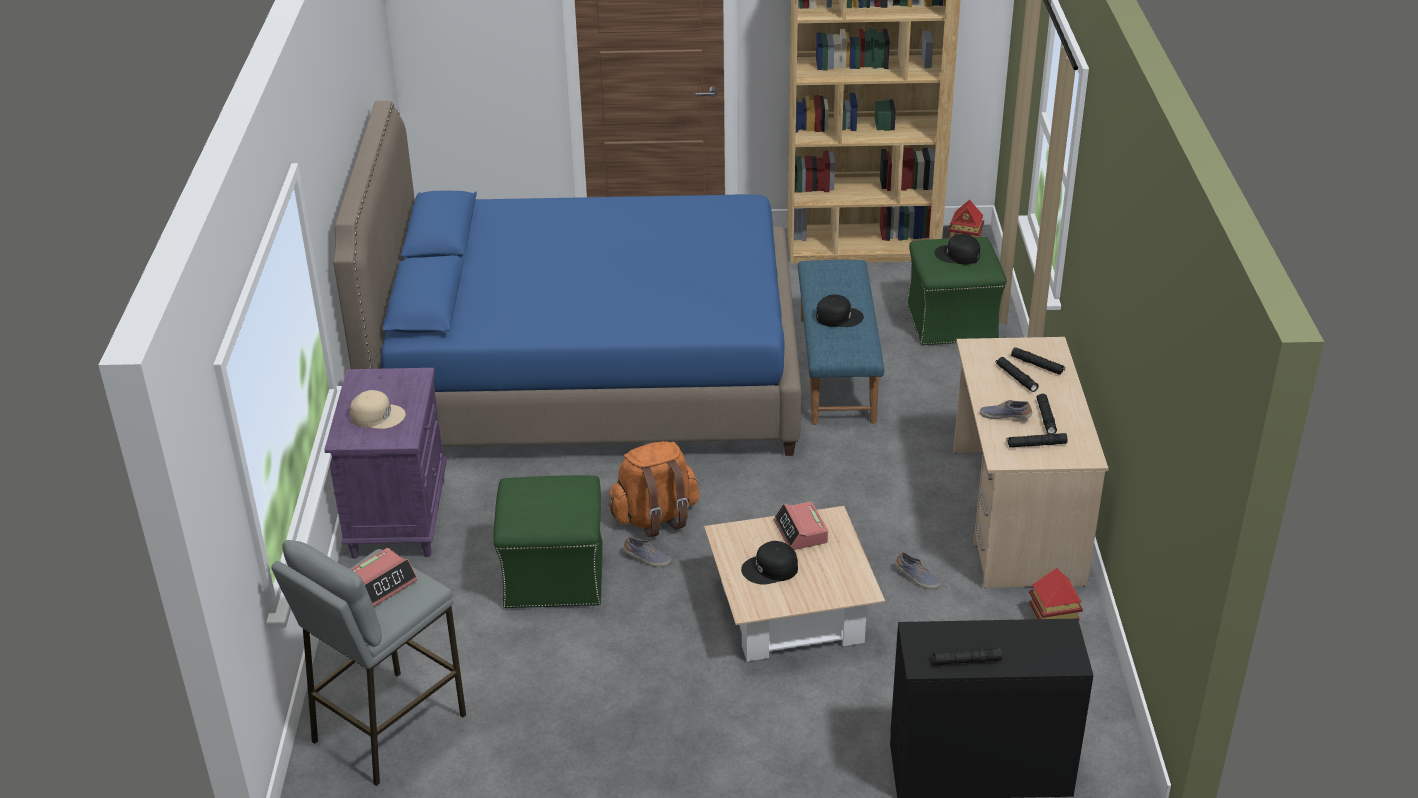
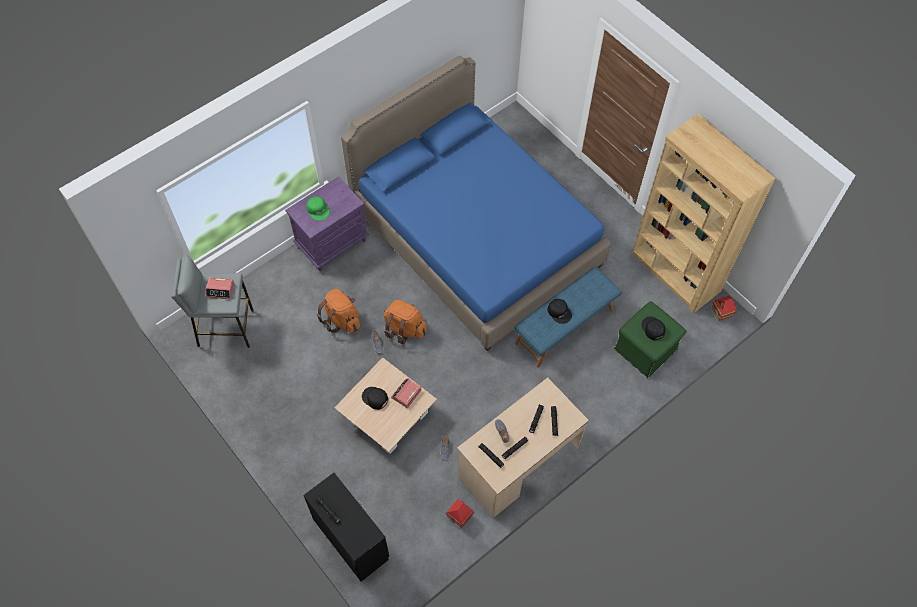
camera: 50 degrees right, 25 degrees up
beige cap [350,390,406,429] -> green cap [306,197,330,221]
green ottoman [493,475,603,609] -> orange backpack [317,289,360,333]

